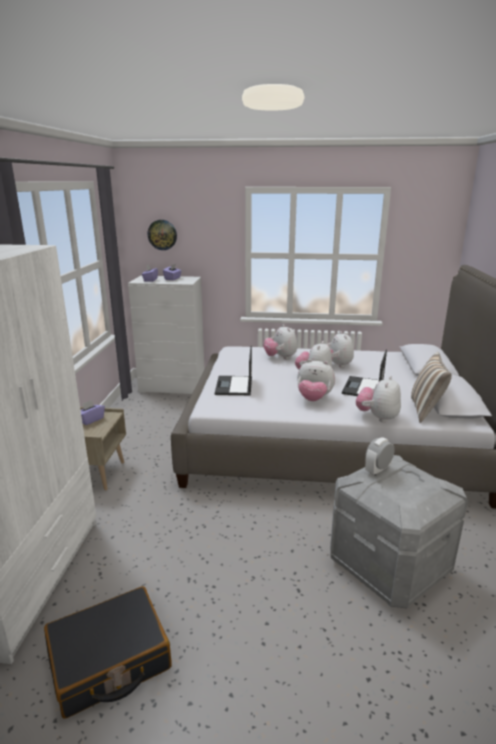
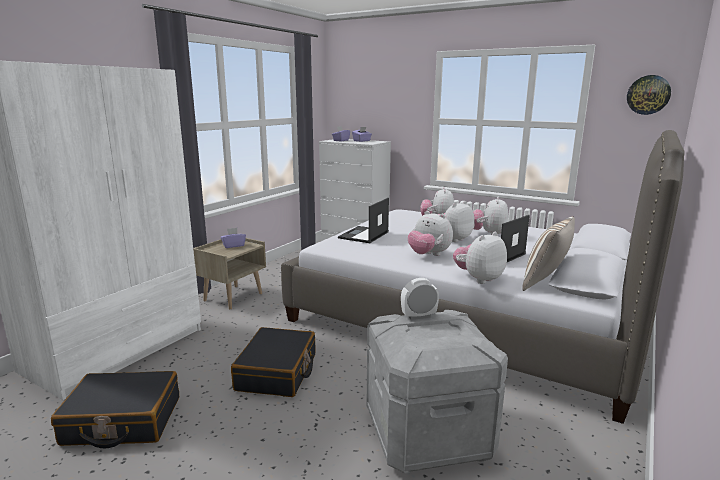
camera: 25 degrees right, 5 degrees down
wall clock [148,220,177,250] -> wall clock moved to [627,75,671,115]
none -> black suitcase [231,327,316,397]

